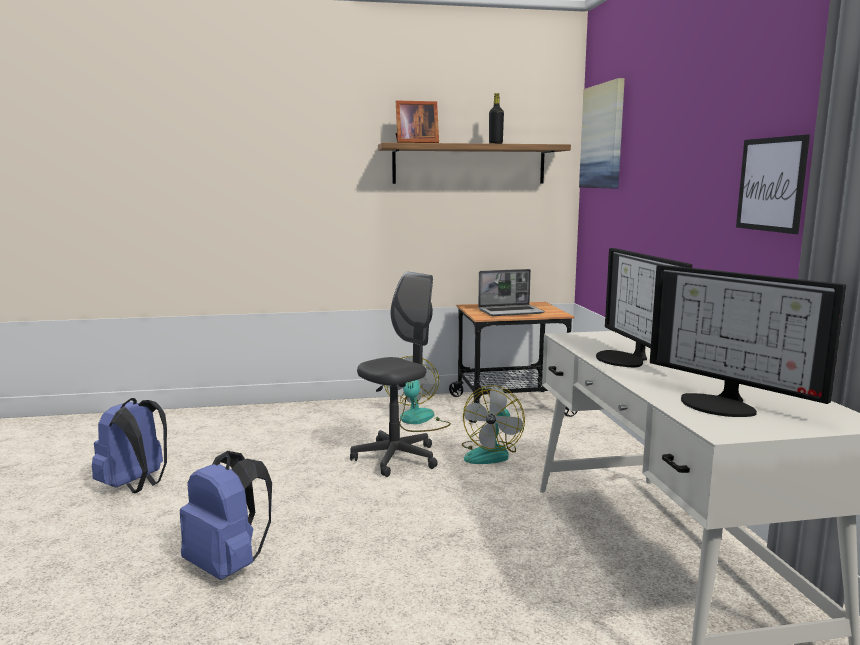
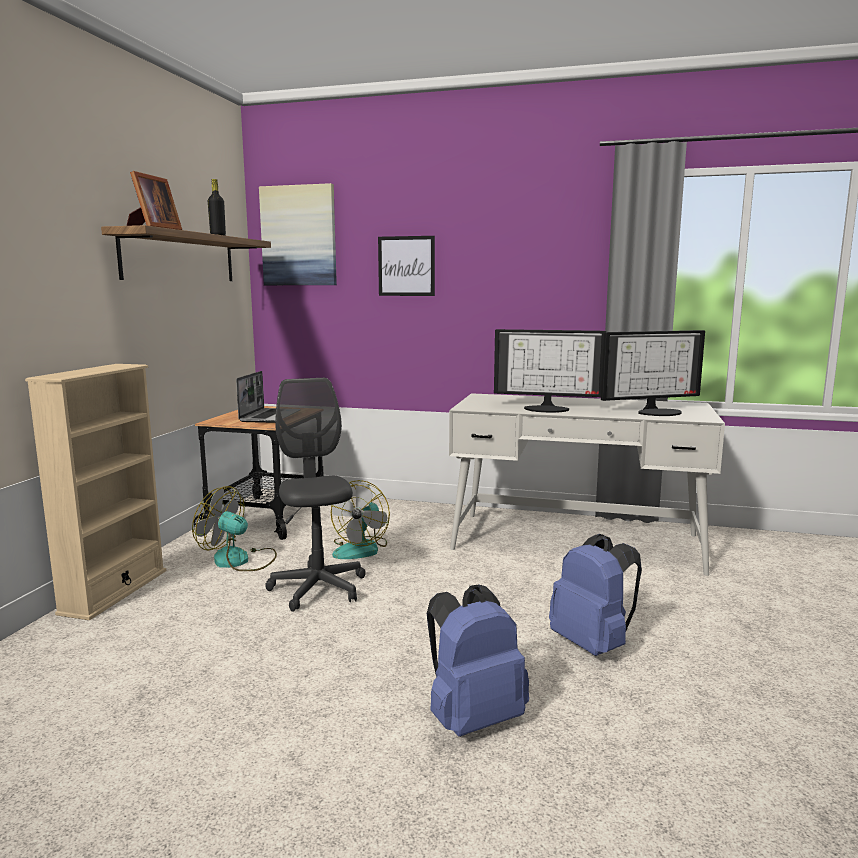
camera: 65 degrees left, 0 degrees up
blue backpack [92,398,167,493] -> blue backpack moved to [549,534,642,656]
fan [462,385,525,464] -> fan turned 60 degrees clockwise [331,480,390,559]
picture [736,134,810,234] -> picture moved to [378,236,435,296]
none -> beige bookcase [25,364,166,620]

